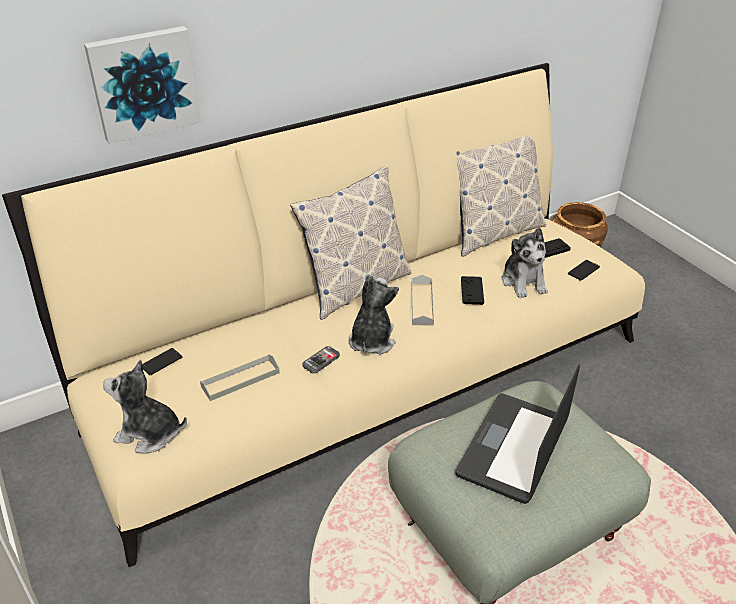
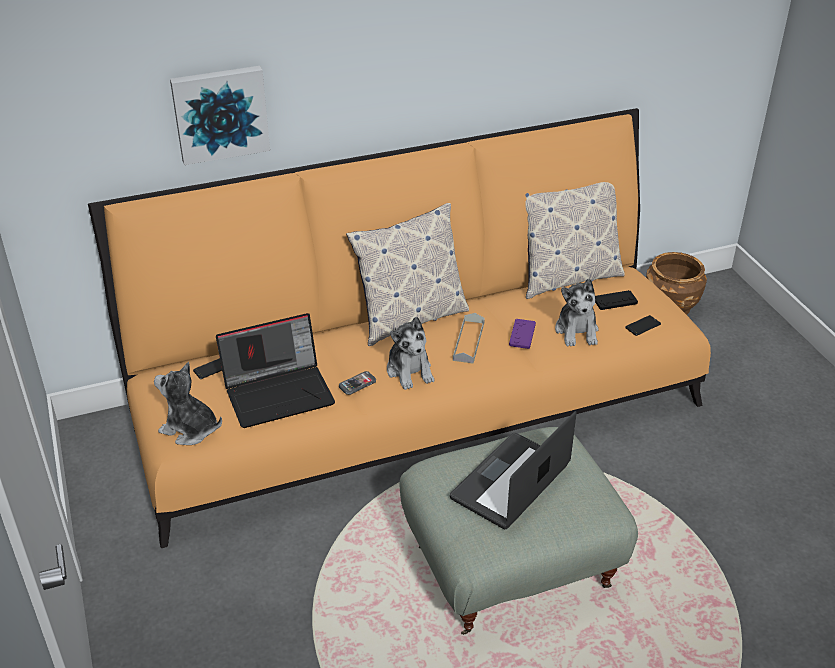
camera: 10 degrees right, 0 degrees up
beige sofa [2,63,645,567] -> orange sofa [88,108,711,548]
grey tray [200,354,280,401] -> laptop [216,313,335,428]
plush toy [348,275,399,354] -> plush toy turned 135 degrees clockwise [387,316,434,390]
black game controller [461,276,484,305] -> purple game controller [509,319,536,349]

